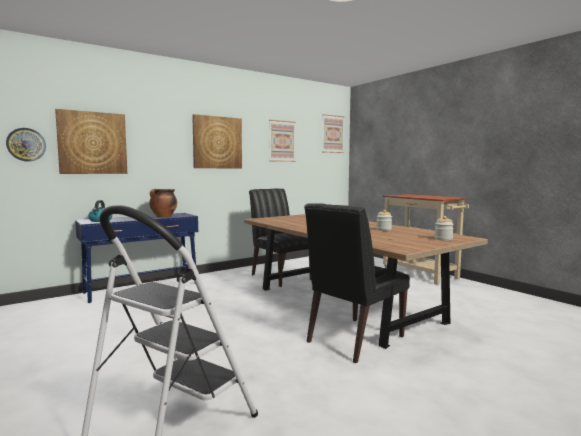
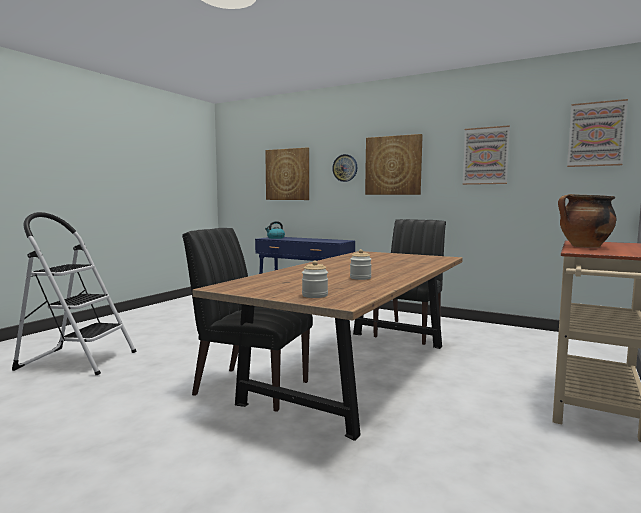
camera: 65 degrees right, 0 degrees up
wall clock [6,128,46,161] -> wall clock moved to [332,154,357,182]
cooking pot [149,189,177,218] -> cooking pot moved to [558,194,616,248]

